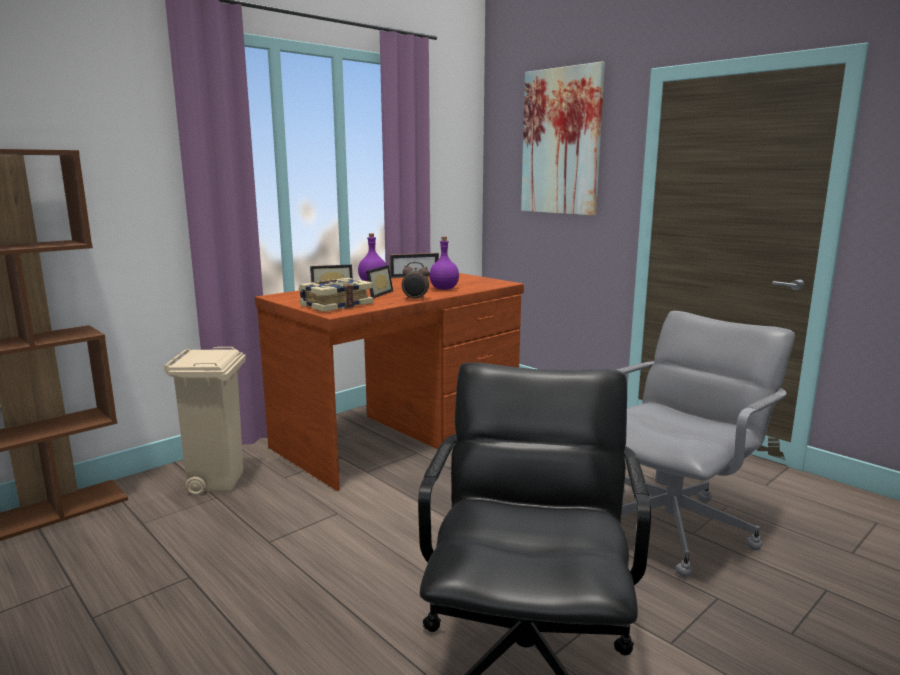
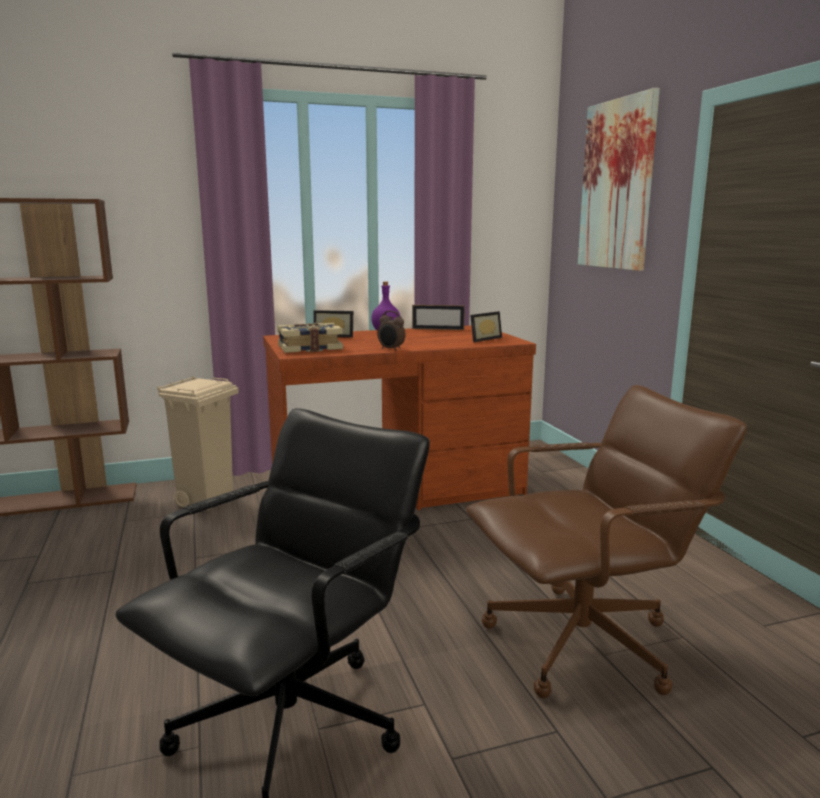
camera: 25 degrees right, 0 degrees up
picture frame [366,265,393,298] -> picture frame moved to [470,311,502,342]
purple bottle [429,237,459,290] -> none
grey office chair [616,311,795,578] -> brown office chair [466,385,747,698]

